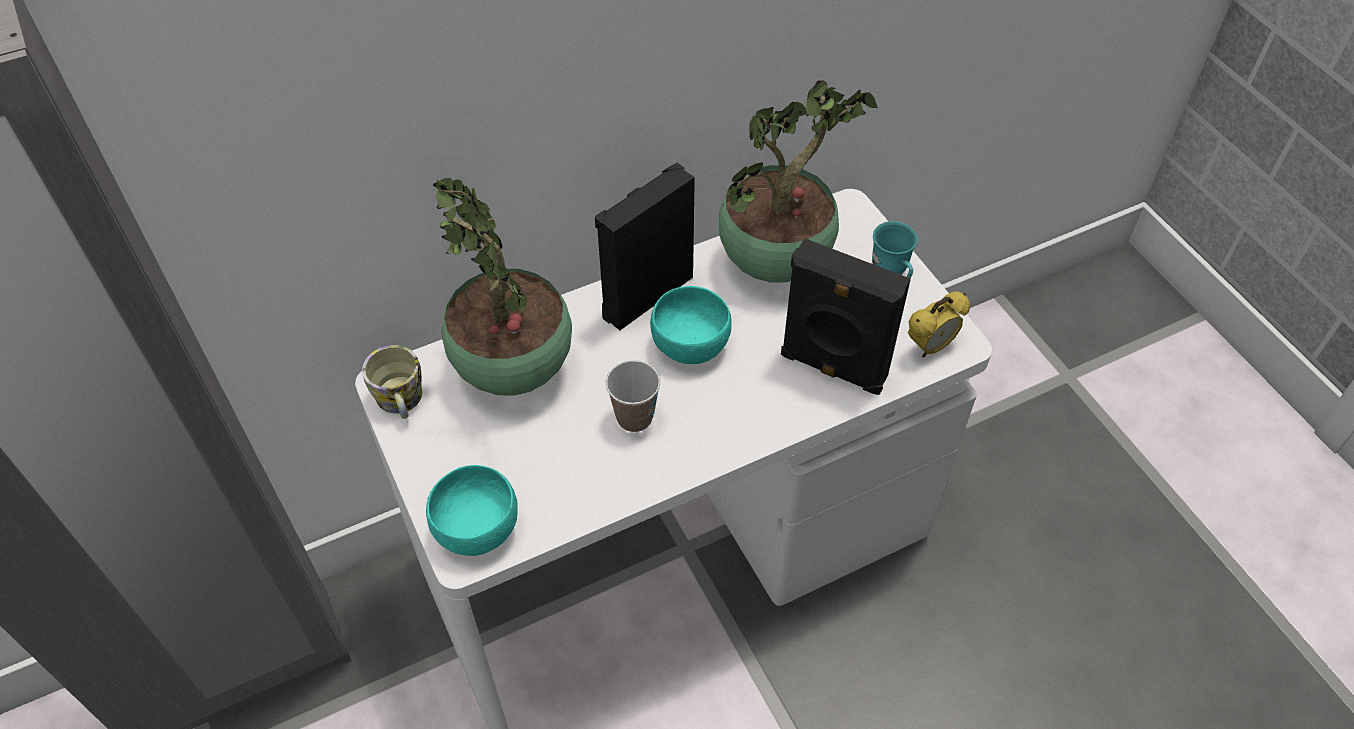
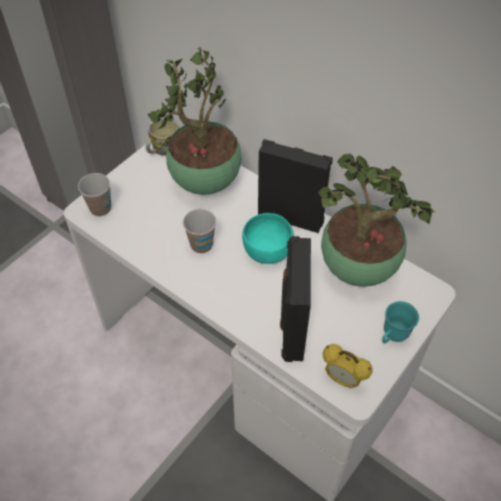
camera: 65 degrees right, 0 degrees up
turquoise bowl [426,465,518,556] -> cup [78,173,111,216]

